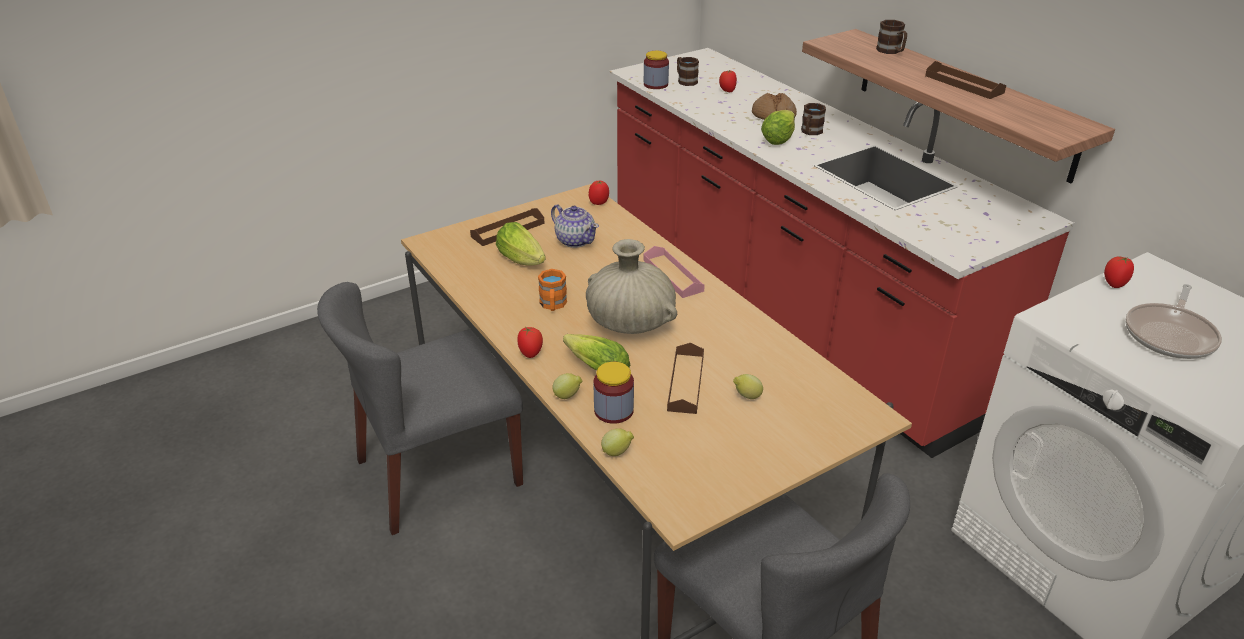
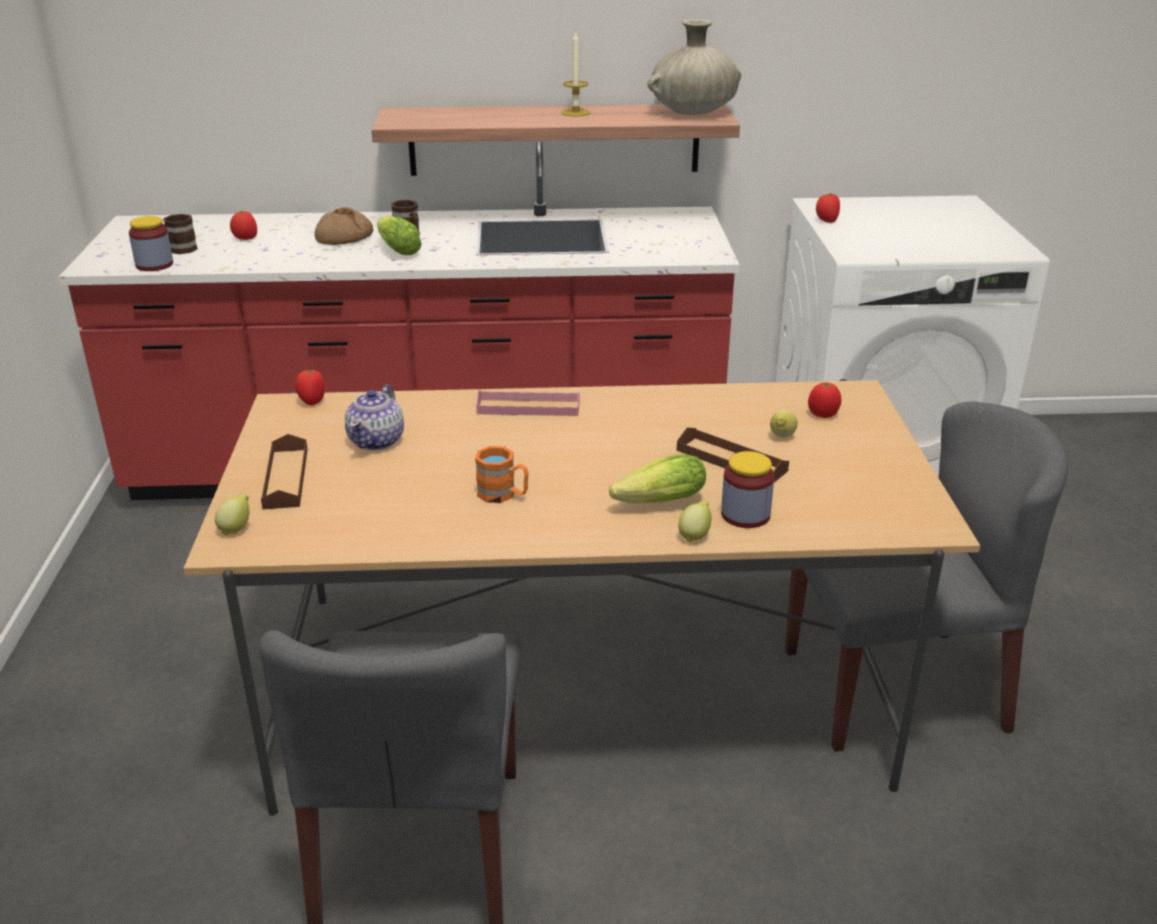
camera: 60 degrees left, 5 degrees down
lettuce [496,222,546,266] -> none
tomato [517,327,543,358] -> tomato moved to [808,382,842,418]
teapot [551,204,599,248] -> teapot turned 120 degrees clockwise [345,385,404,451]
beige vase [586,239,677,334] -> beige vase moved to [648,19,741,115]
lemon [601,428,634,456] -> lemon moved to [215,494,250,535]
brown mug [876,20,907,54] -> none
brown tray [925,61,1006,99] -> candle [561,32,590,117]
frying pan [1125,284,1222,359] -> none

